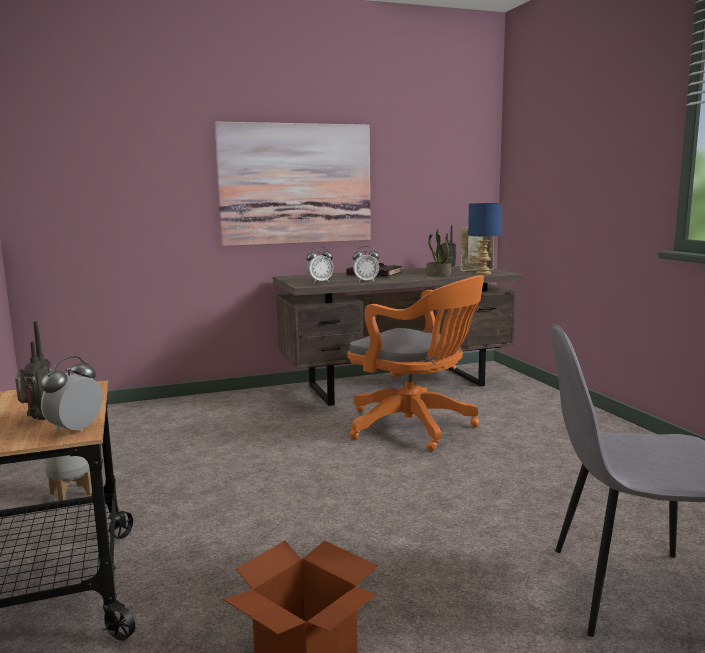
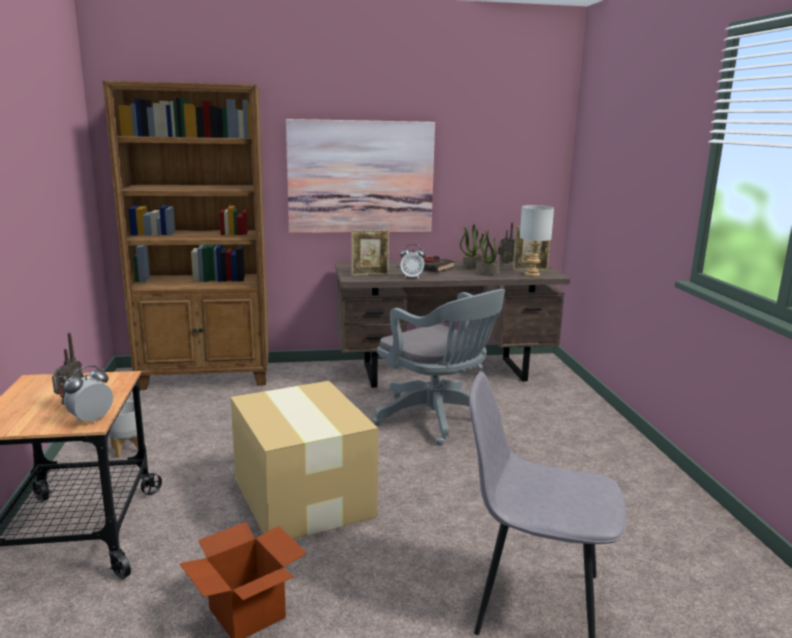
camera: 10 degrees right, 5 degrees up
alarm clock [306,246,334,283] -> picture frame [351,230,389,276]
orange office chair [347,275,484,451] -> grey office chair [373,289,505,445]
blue table lamp [468,203,502,275] -> grey table lamp [520,205,554,277]
none -> brown bookcase [103,81,269,390]
none -> cardboard box [231,381,378,539]
none -> potted plant [460,224,487,269]

